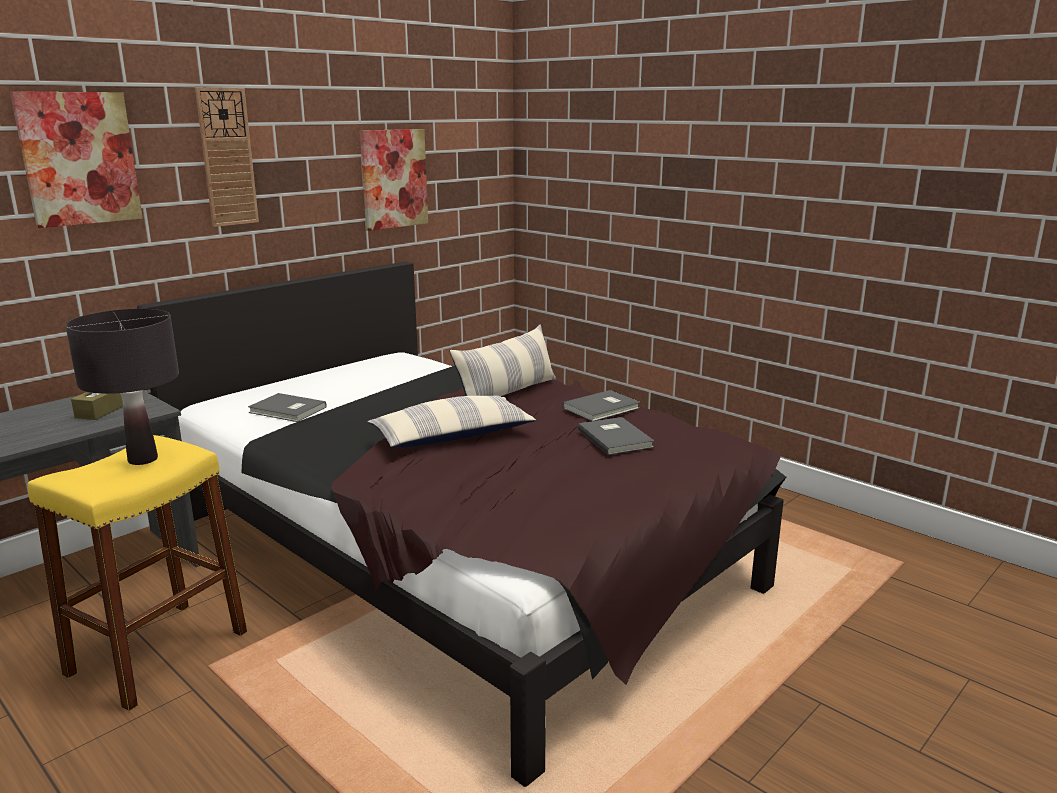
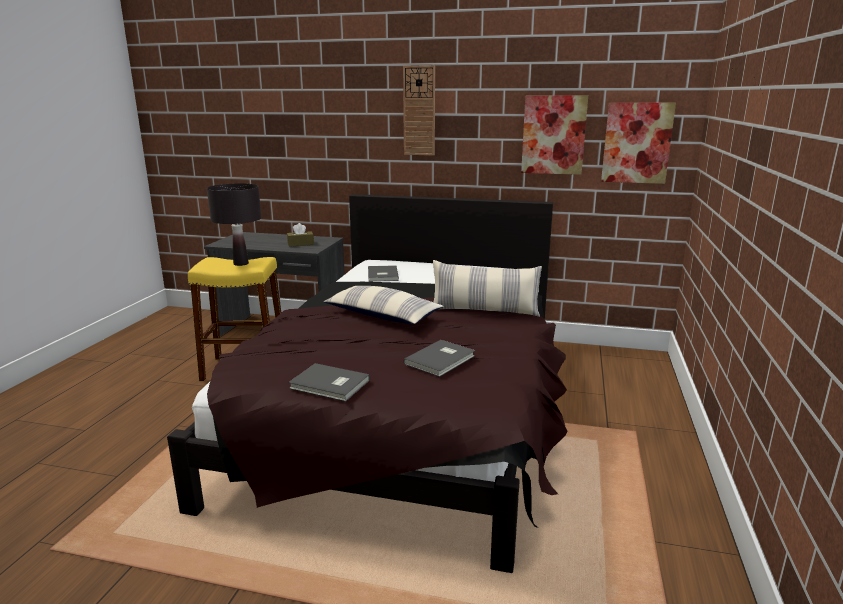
camera: 60 degrees right, 0 degrees up
picture [10,91,143,228] -> picture moved to [601,103,676,184]
grey book [563,390,640,421] -> grey book moved to [288,363,370,402]

